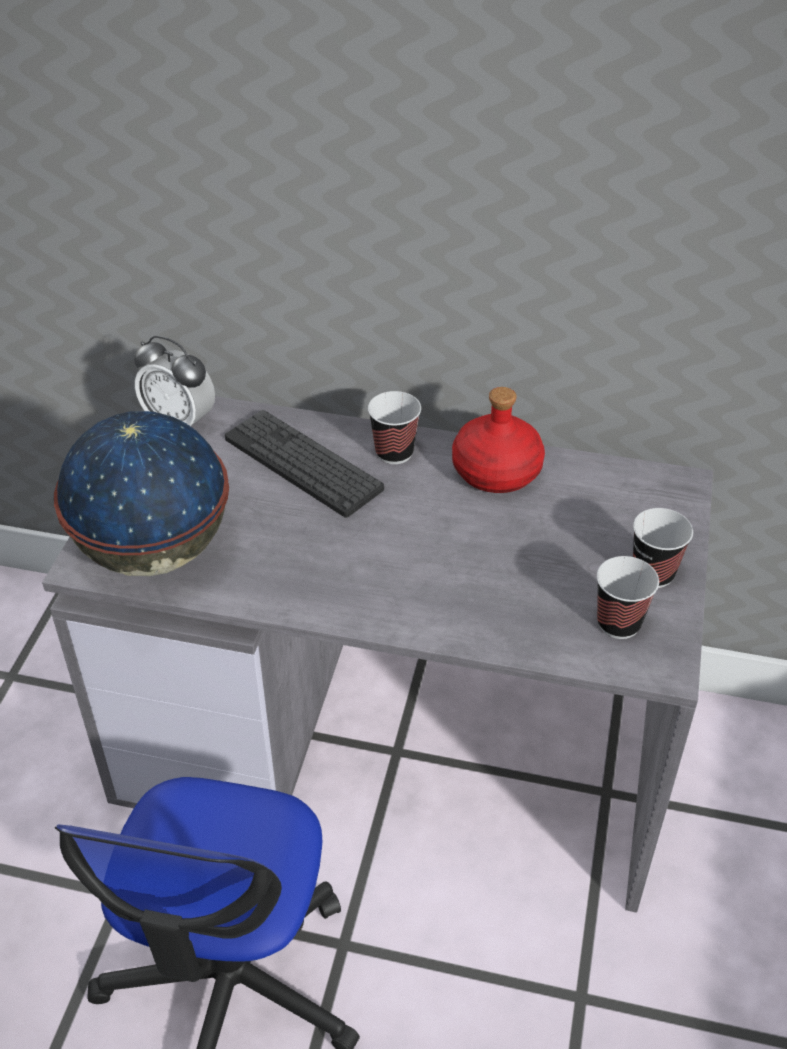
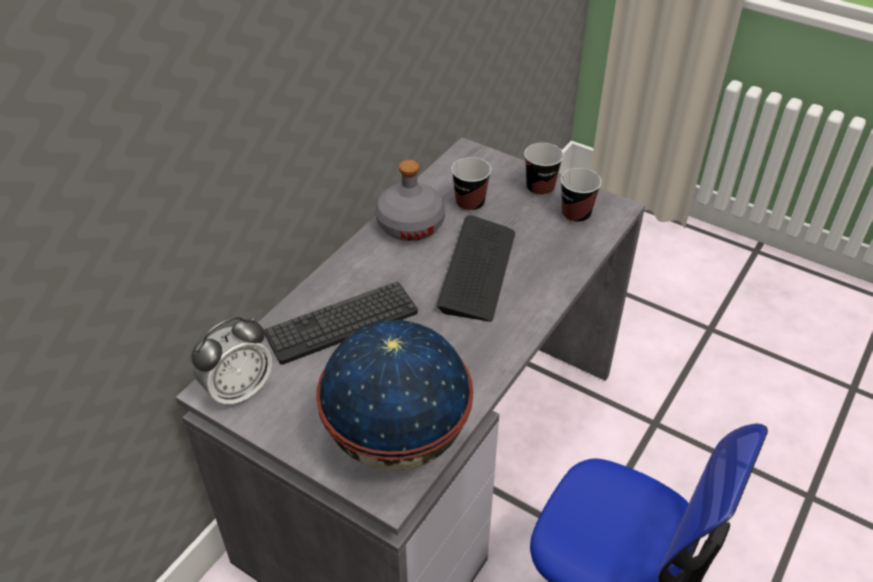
camera: 70 degrees left, 0 degrees up
cup [368,391,421,464] -> cup moved to [451,157,491,212]
red bottle [452,387,545,493] -> grey bottle [375,160,445,241]
none -> keyboard [436,215,515,322]

